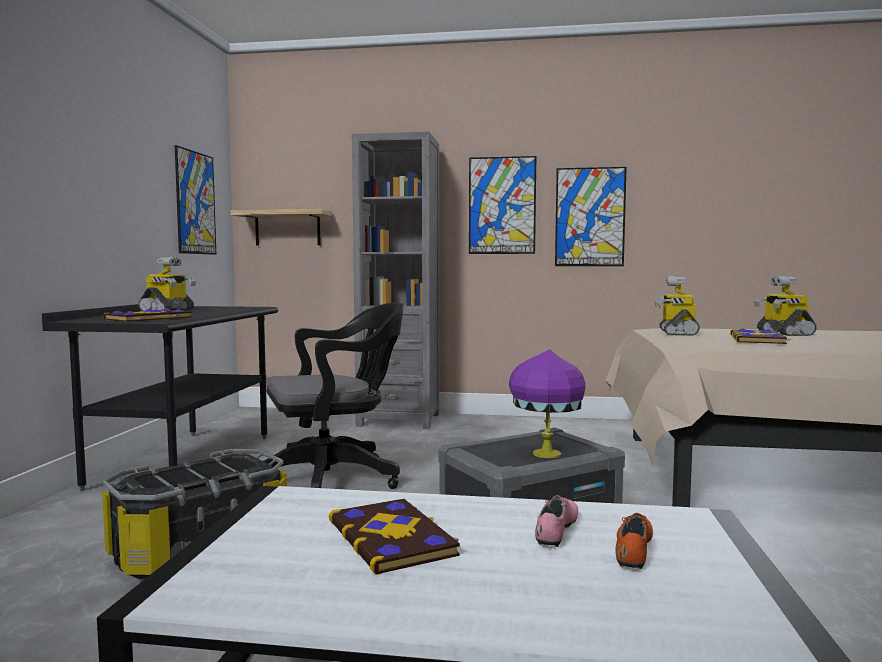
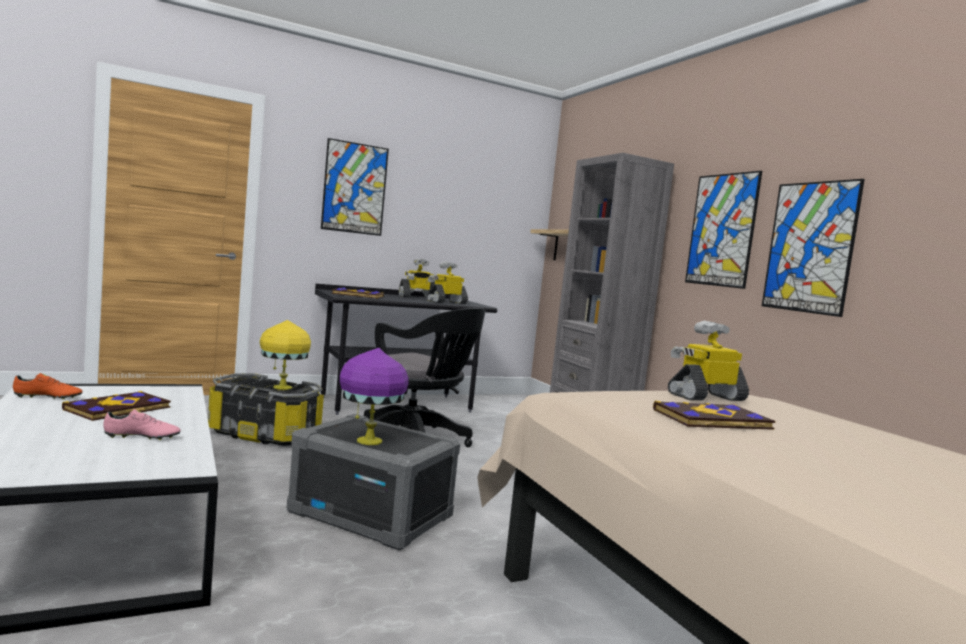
camera: 55 degrees right, 0 degrees up
picture [175,145,216,255] -> picture moved to [321,138,389,236]
orange shoe [616,513,653,569] -> orange shoe moved to [13,373,82,400]
toy robot [754,276,817,336] -> toy robot moved to [426,262,468,304]
none -> yellow table lamp [260,320,311,390]

